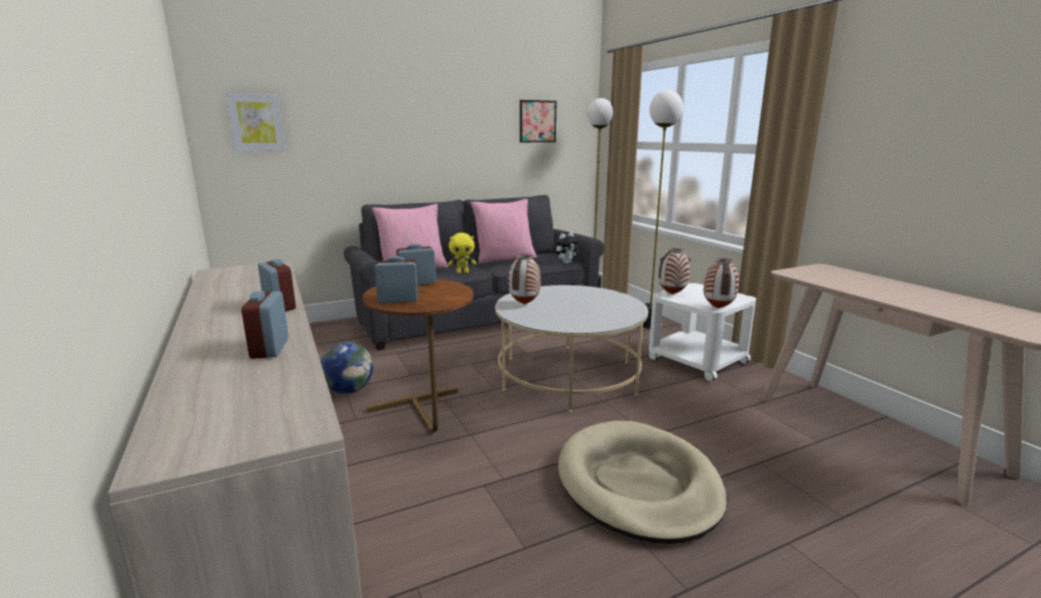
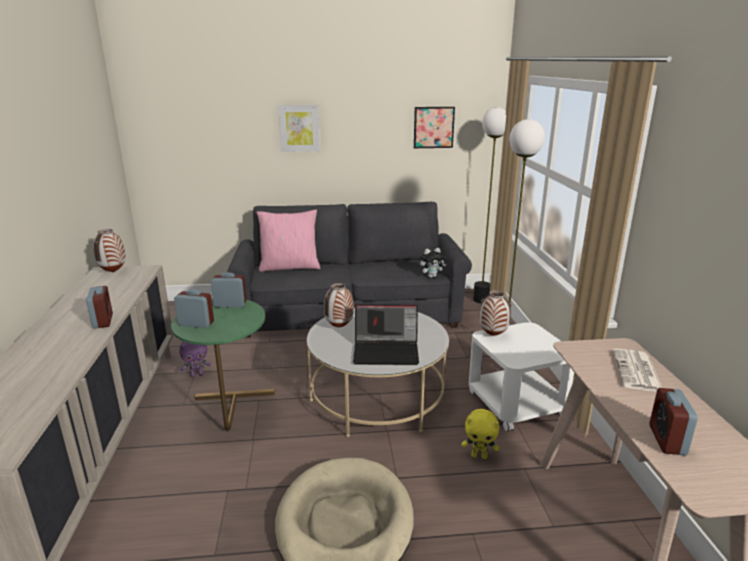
camera: 20 degrees right, 5 degrees up
picture [226,93,286,151] -> picture moved to [278,105,320,152]
alarm clock [241,291,289,359] -> alarm clock moved to [649,388,698,456]
globe [321,342,373,394] -> purple plush toy [179,341,211,377]
brown side table [363,279,474,432] -> green side table [171,300,275,431]
yellow plush toy [448,233,477,274] -> yellow plush toy moved to [462,409,499,459]
pink pillow [470,199,537,264] -> none
vase [704,258,739,309] -> vase moved to [93,229,126,272]
none -> laptop [353,304,419,365]
none -> newspaper [612,348,662,392]

